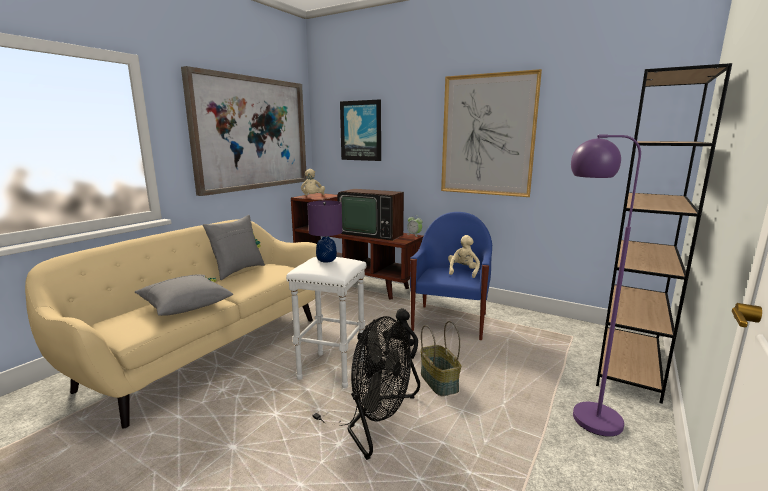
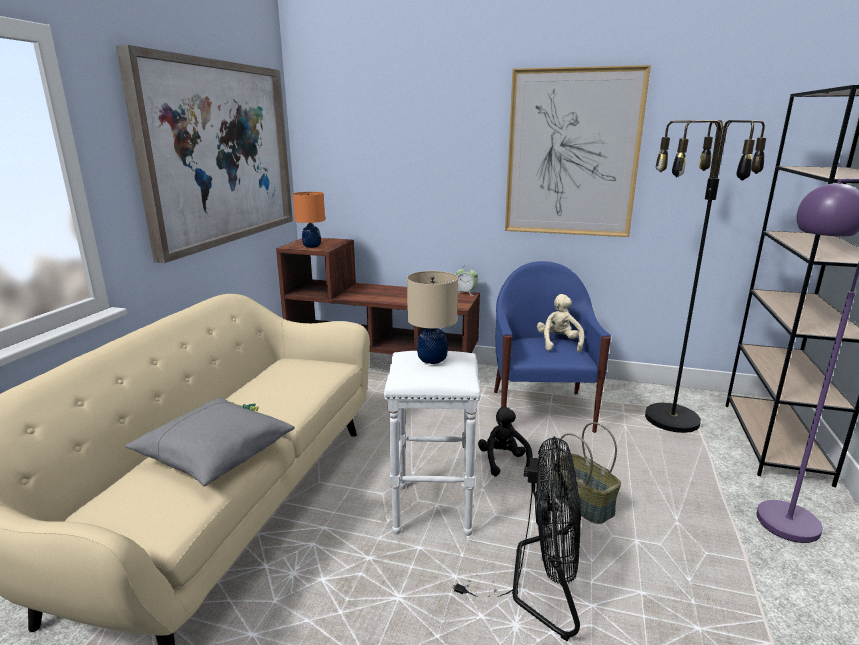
camera: 15 degrees left, 5 degrees up
grey pillow [203,215,265,280] -> none
beige plush toy [301,169,325,196] -> orange table lamp [293,192,325,248]
purple table lamp [307,201,342,262] -> beige table lamp [407,271,458,364]
television [337,189,404,241] -> none
picture [340,99,381,161] -> none
none -> floor lamp [645,120,766,433]

